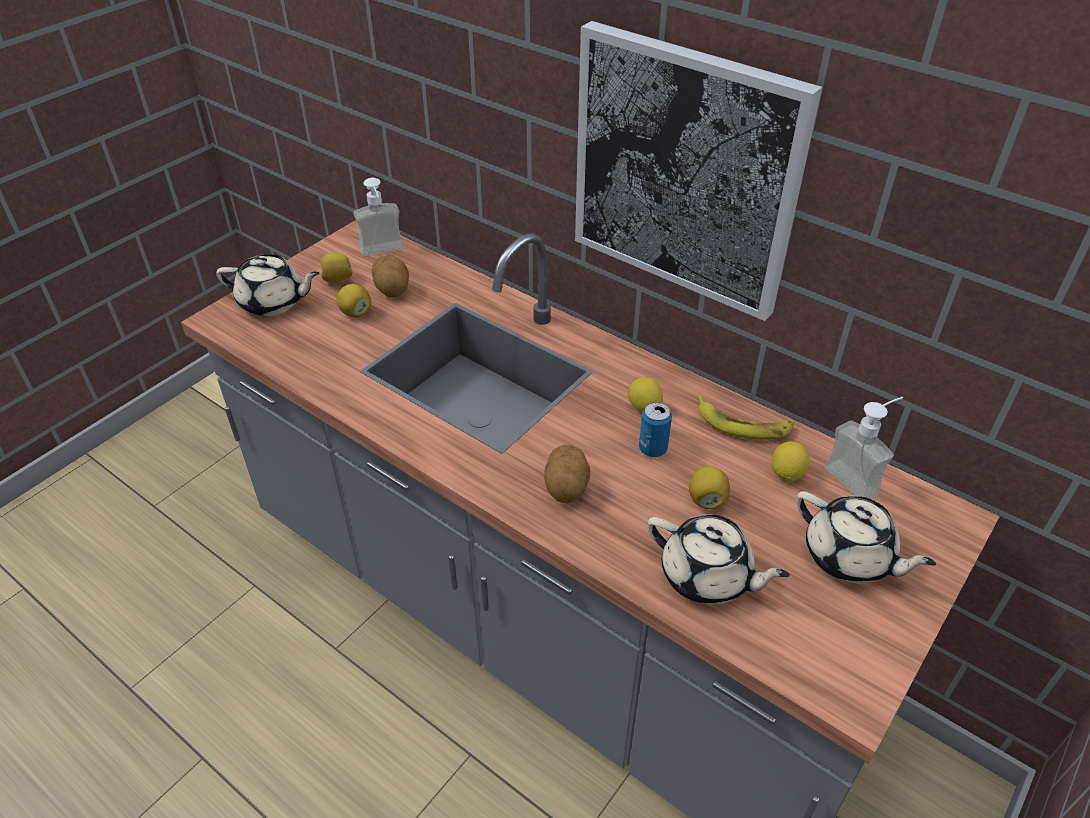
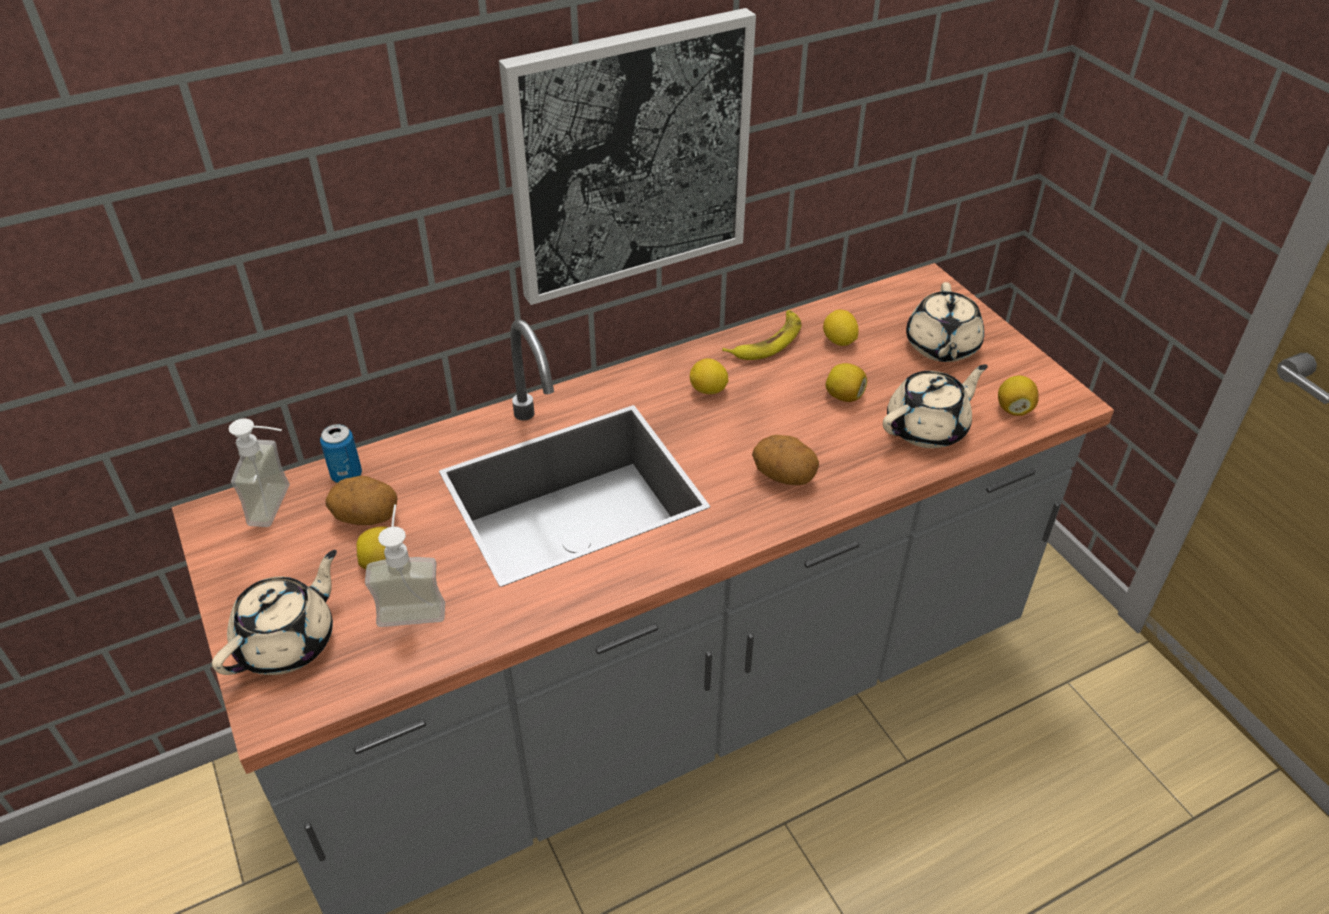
camera: 65 degrees left, 0 degrees up
lemon [320,253,353,283] -> lemon moved to [998,376,1039,416]
can [639,402,672,457] -> can moved to [320,424,362,483]
beige teapot [796,491,936,584] -> beige teapot turned 120 degrees clockwise [906,282,984,362]
soap dispenser [824,397,903,499] -> soap dispenser moved to [365,504,445,627]

